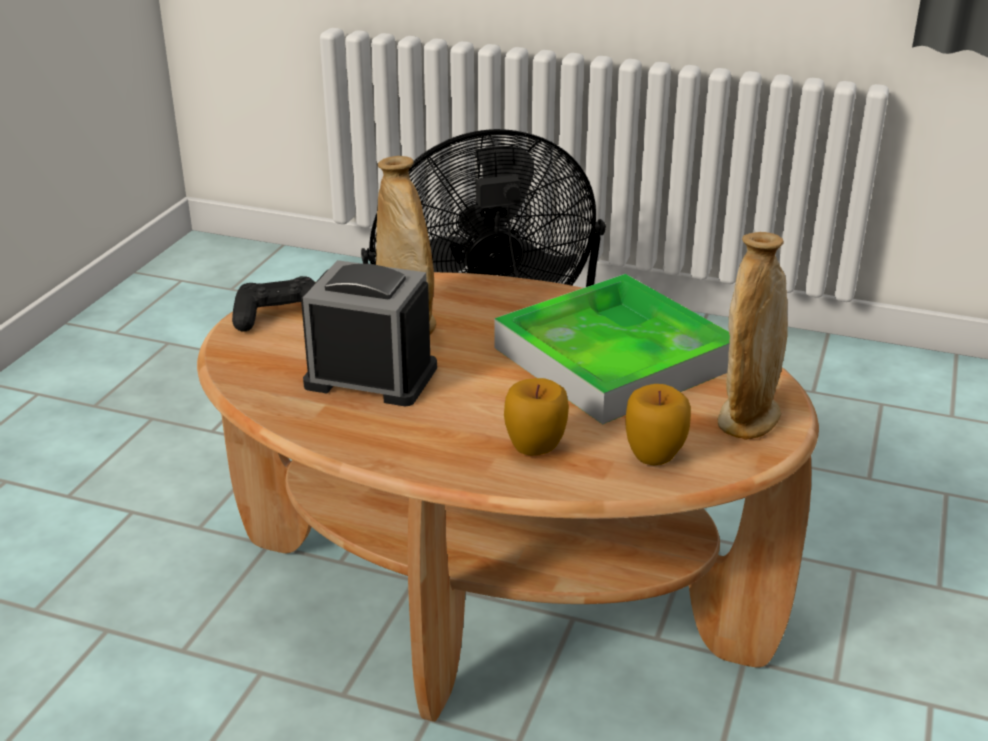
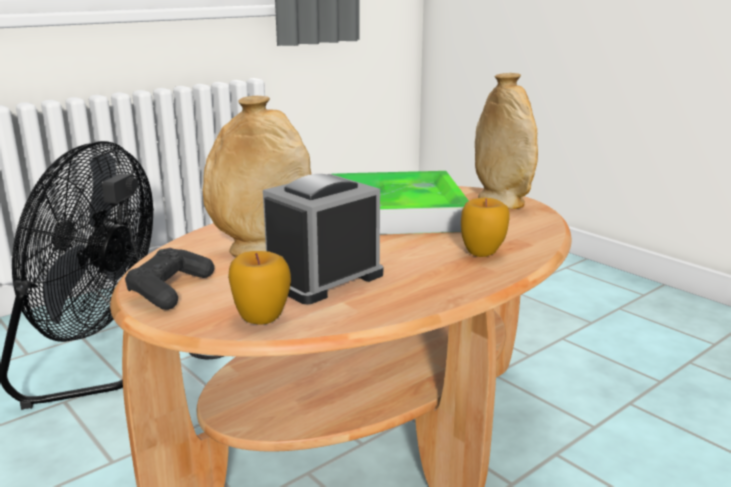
camera: 60 degrees left, 10 degrees down
apple [626,384,691,465] -> apple moved to [228,251,291,324]

